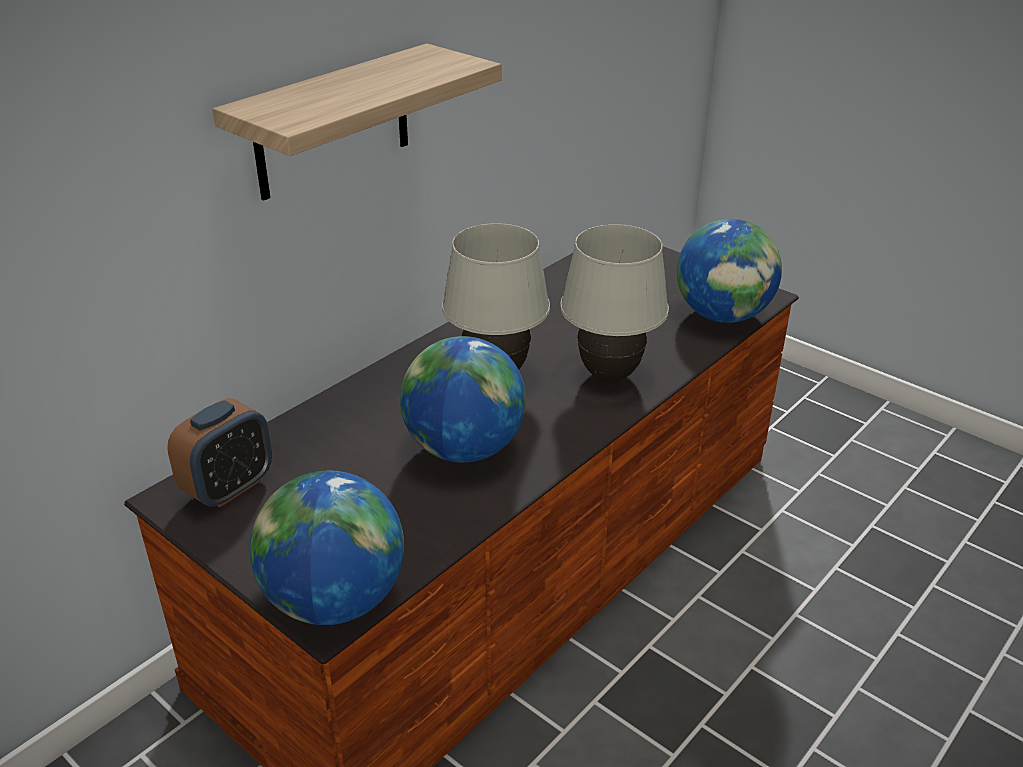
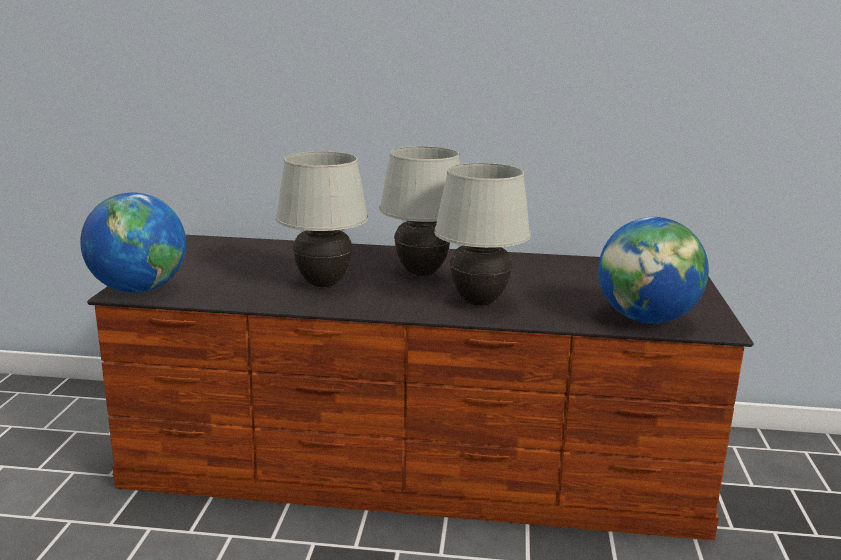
camera: 55 degrees right, 15 degrees down
alarm clock [167,398,272,508] -> none
shelf [212,43,502,201] -> none
globe [400,336,526,463] -> white table lamp [276,151,368,287]

